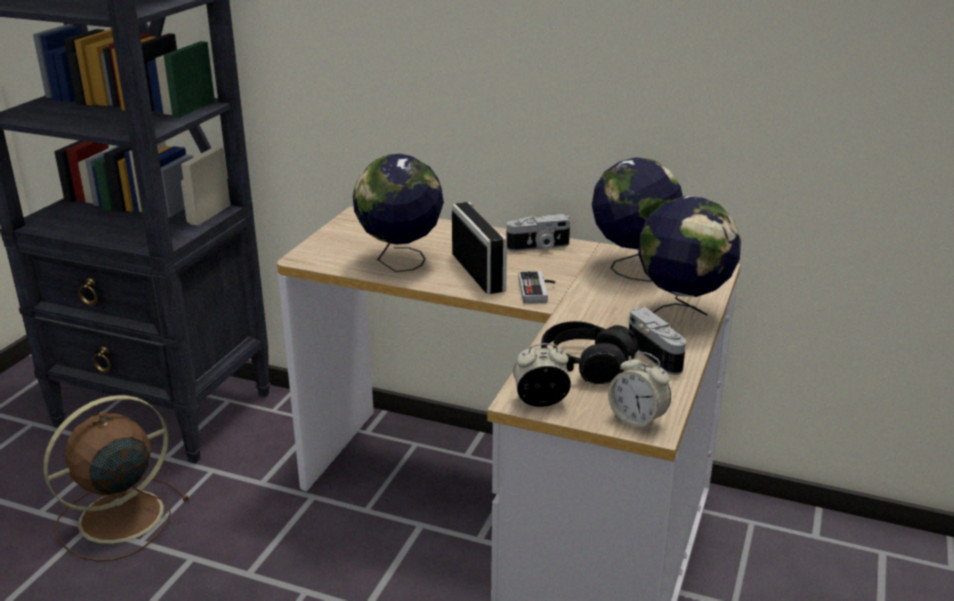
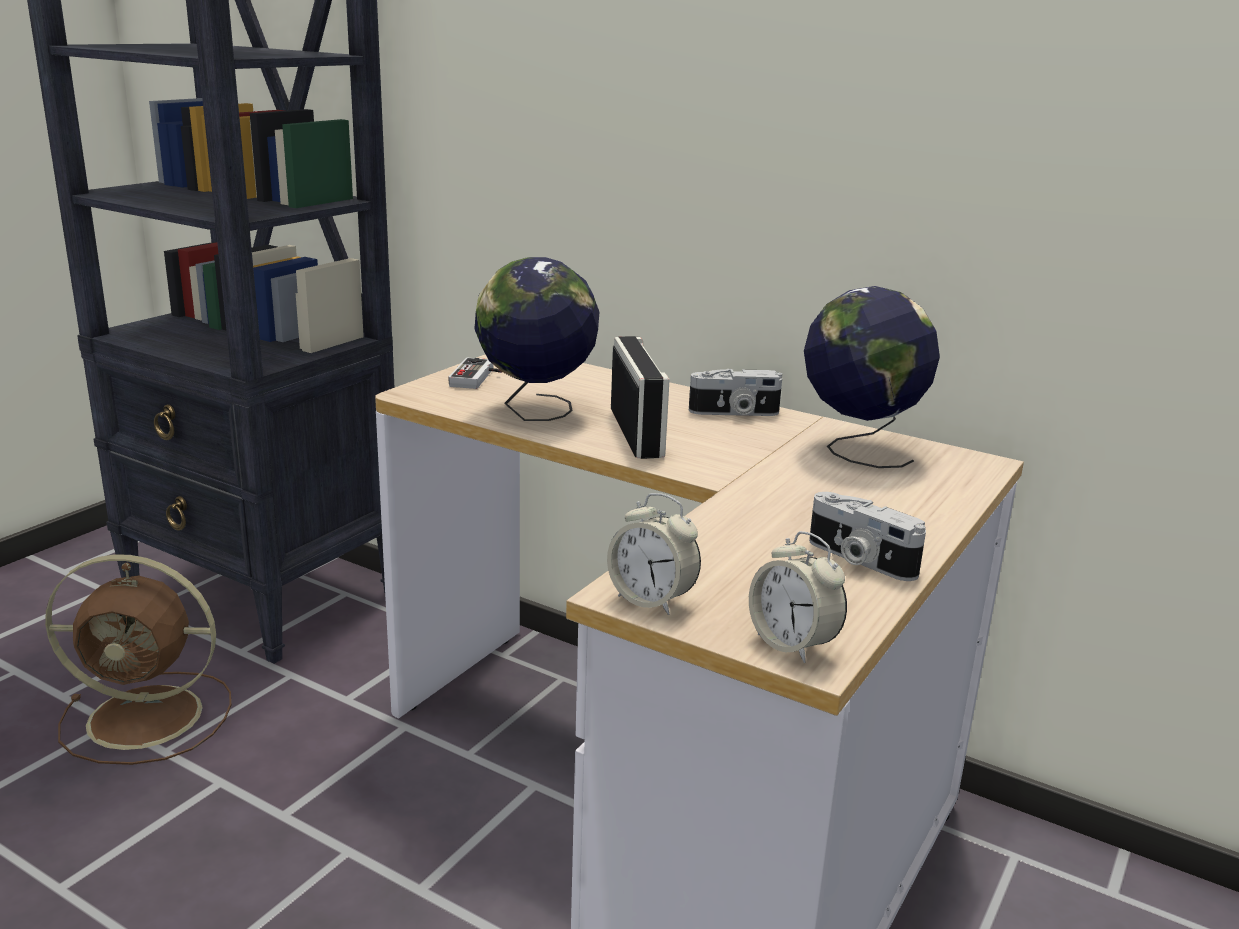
camera: 10 degrees right, 5 degrees down
brown fan [43,395,190,561] -> brown fan turned 150 degrees counterclockwise [45,554,231,765]
alarm clock [513,343,571,407] -> alarm clock turned 150 degrees counterclockwise [607,493,701,615]
game controller [518,271,555,303] -> game controller moved to [449,358,502,389]
black headphones [541,321,638,384] -> none
camera [629,307,686,375] -> camera turned 150 degrees clockwise [809,492,926,581]
globe [638,196,741,315] -> none

